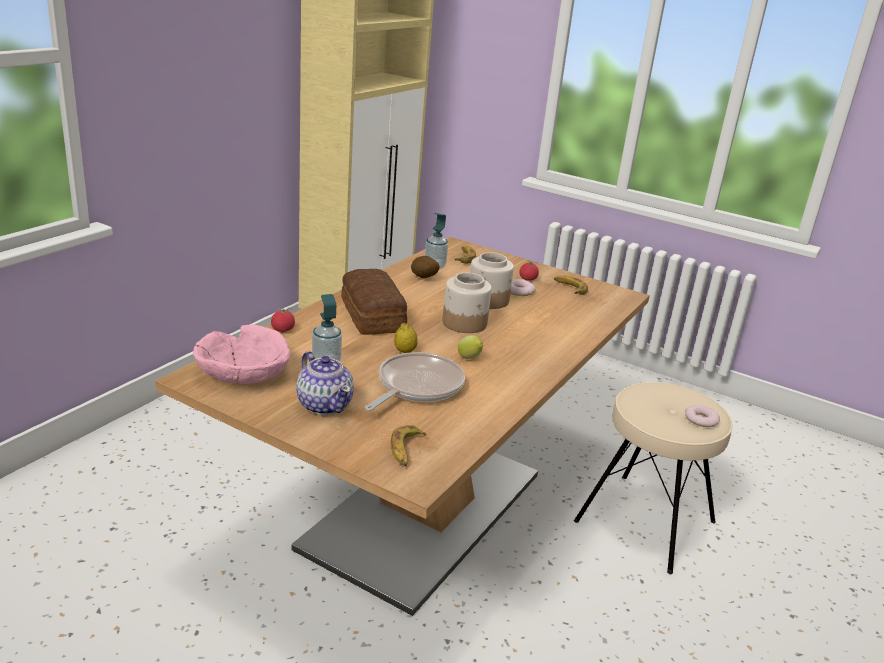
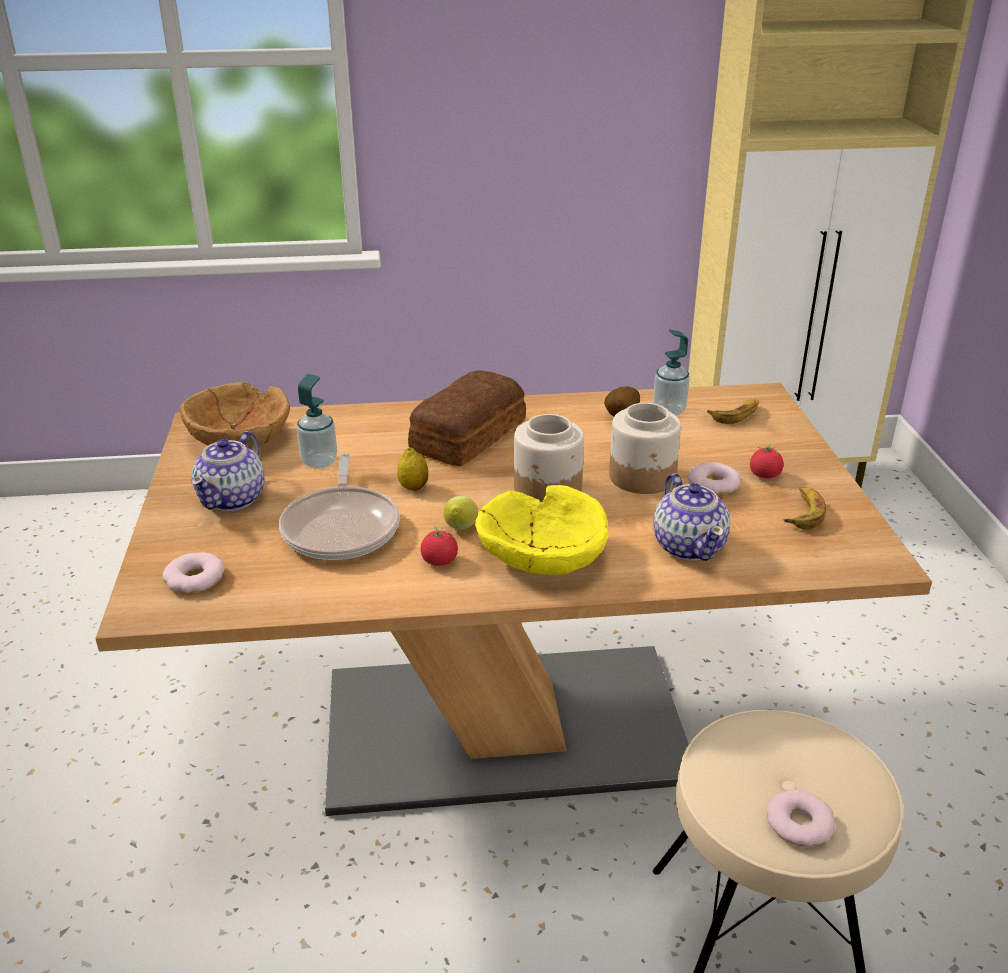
camera: 55 degrees right, 5 degrees up
pink bowl [193,324,291,384] -> brown bowl [180,382,290,449]
tomato [271,308,295,332] -> tomato moved to [421,526,458,566]
frying pan [365,352,465,411] -> frying pan turned 90 degrees clockwise [279,453,400,560]
banana [391,425,427,466] -> donut [162,552,225,593]
none -> yellow bowl [475,485,609,575]
none -> teapot [653,473,730,561]

